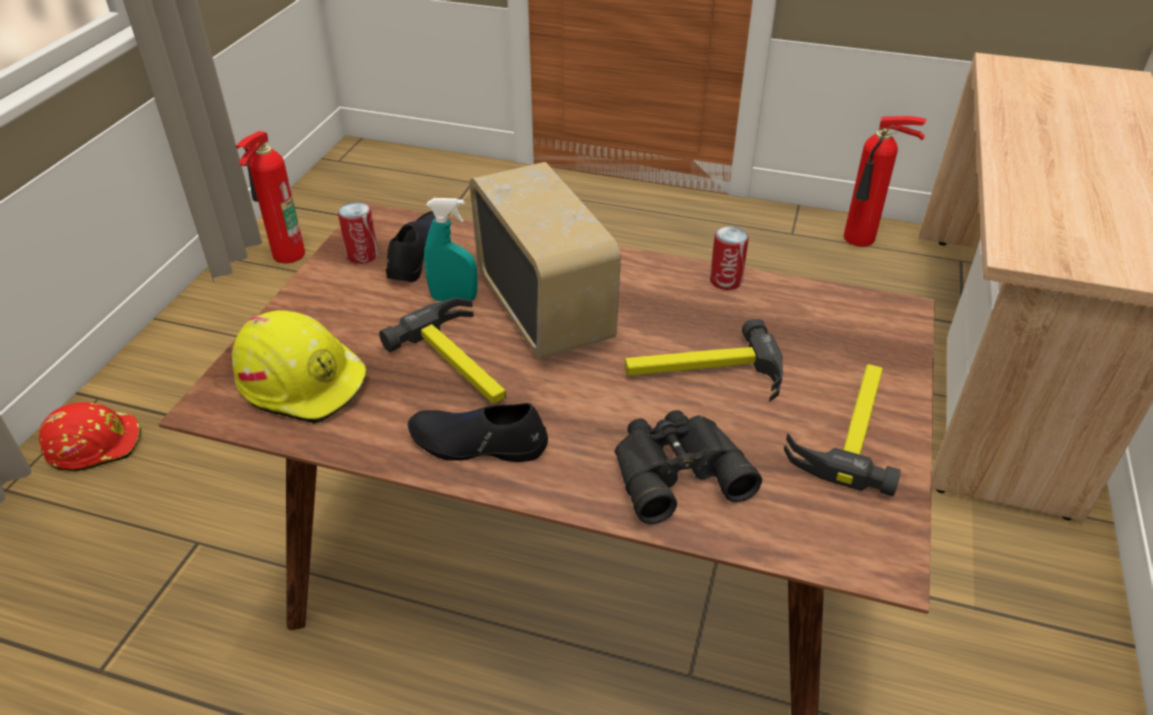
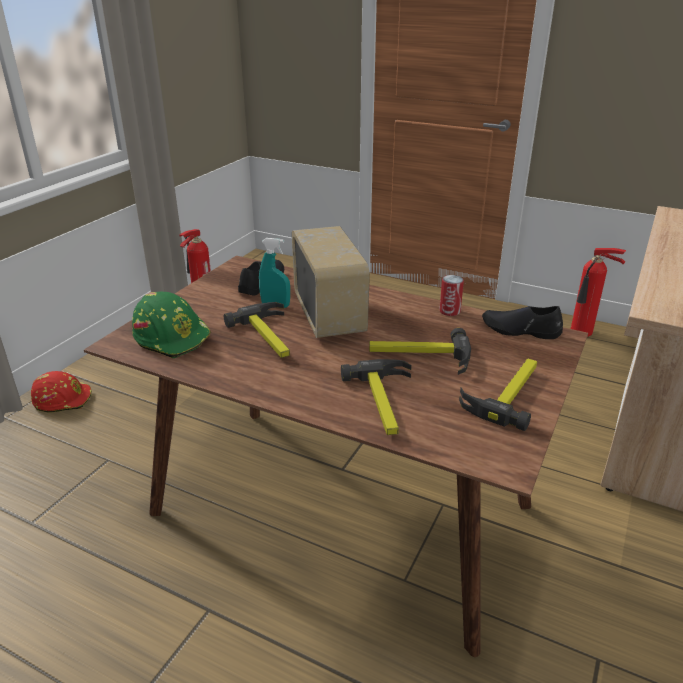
camera: 10 degrees right, 10 degrees down
yellow hard hat [232,310,368,424] -> green hard hat [132,292,211,358]
can [338,202,378,264] -> none
black shoe [408,403,548,462] -> black shoe moved to [482,306,563,339]
black binoculars [615,410,762,524] -> hammer [341,359,412,435]

